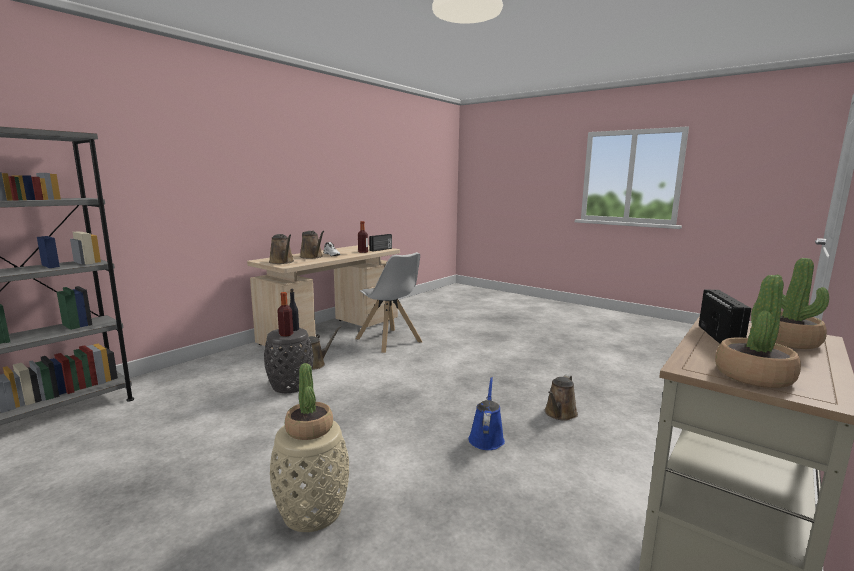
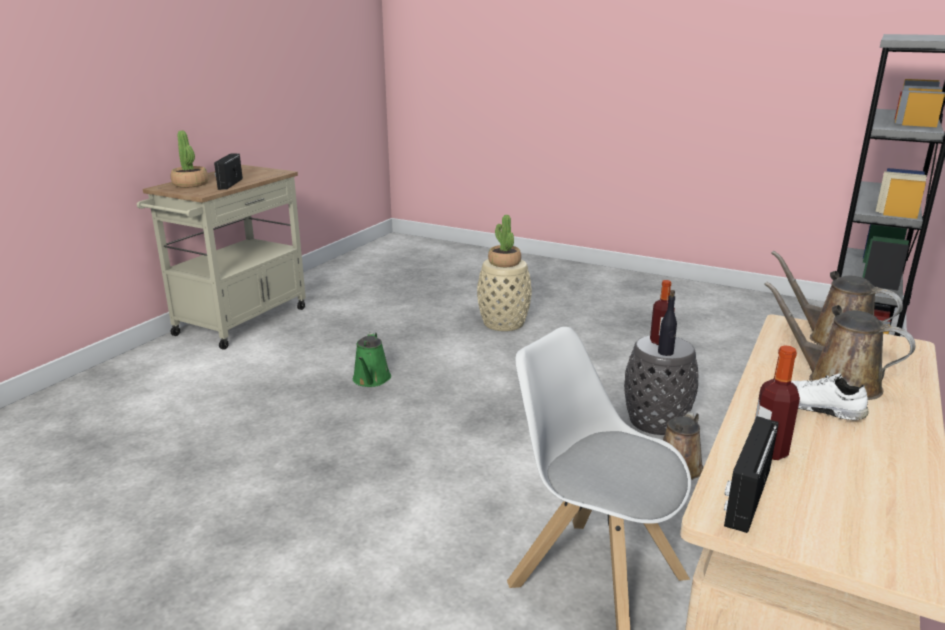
camera: 170 degrees right, 10 degrees up
blue watering can [468,377,505,450] -> green watering can [353,332,391,387]
brown watering can [545,375,578,421] -> none
potted plant [715,275,801,388] -> none

